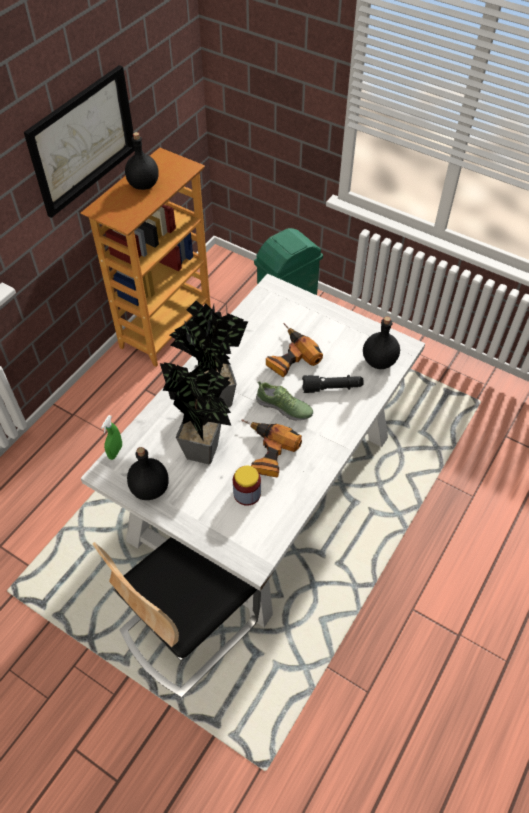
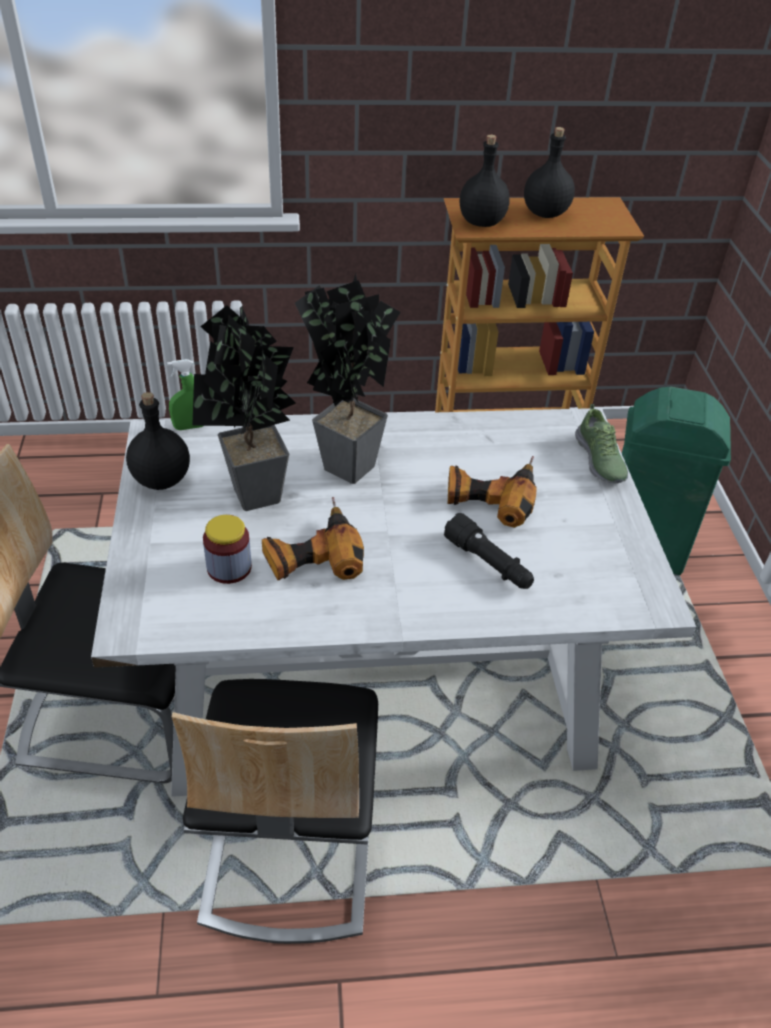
camera: 50 degrees right, 10 degrees down
picture [24,65,135,218] -> none
shoe [256,382,313,421] -> shoe moved to [575,404,628,483]
black bottle [363,316,400,369] -> black bottle moved to [460,135,510,227]
none -> chair [171,679,378,944]

